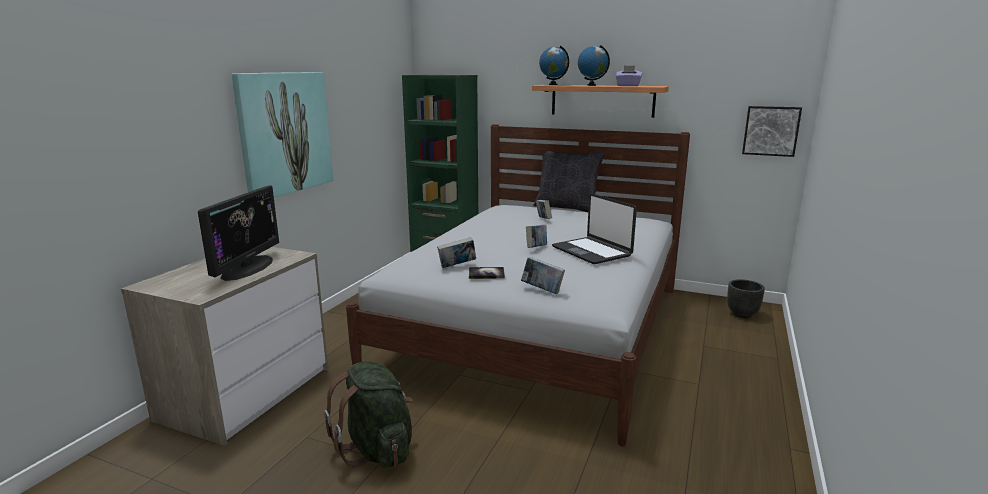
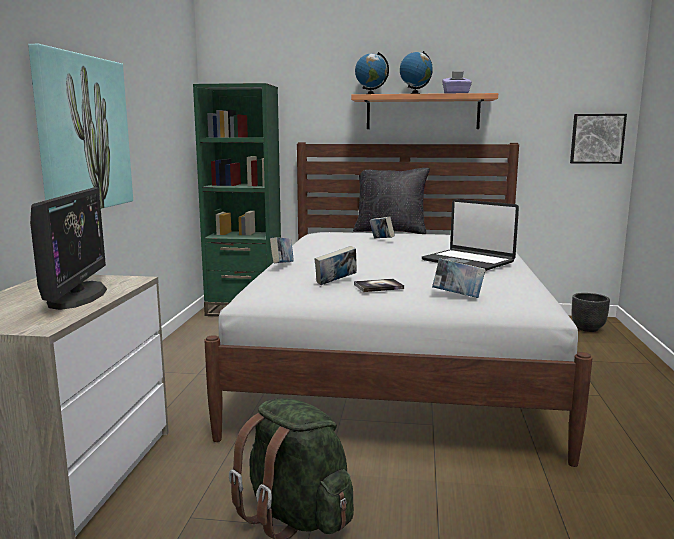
camera: 15 degrees left, 5 degrees down
book [526,225,547,248] -> book moved to [270,237,294,263]

